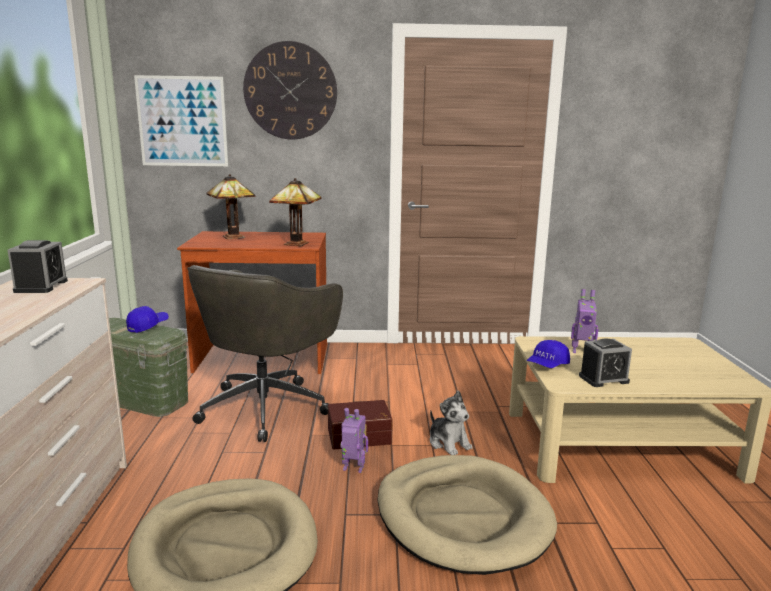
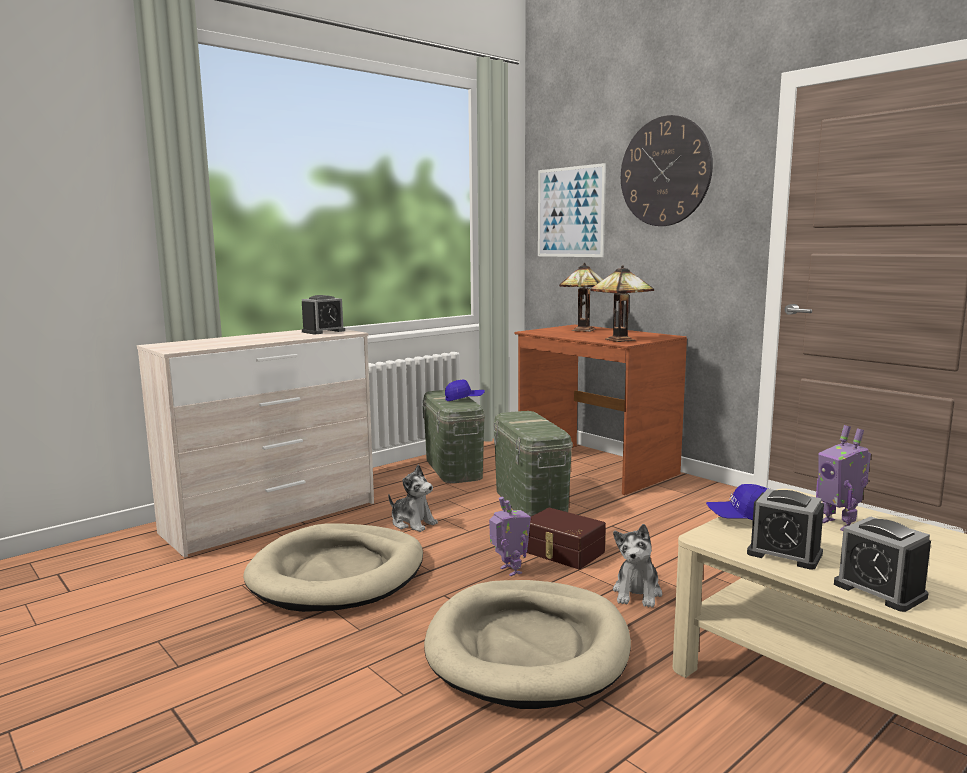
camera: 50 degrees right, 5 degrees down
grey office chair [187,265,343,442] -> green storage box [493,411,573,517]
none -> plush toy [388,465,438,532]
none -> alarm clock [834,516,931,612]

